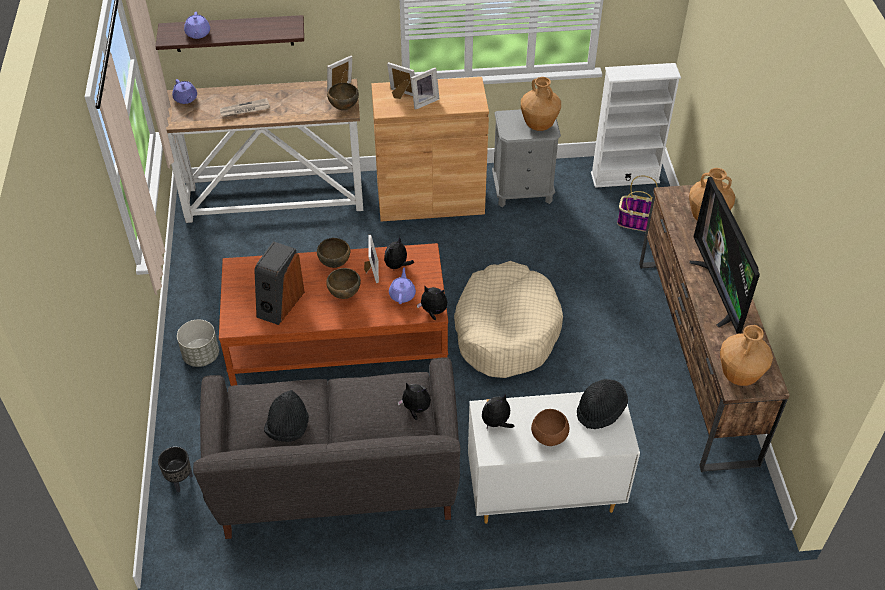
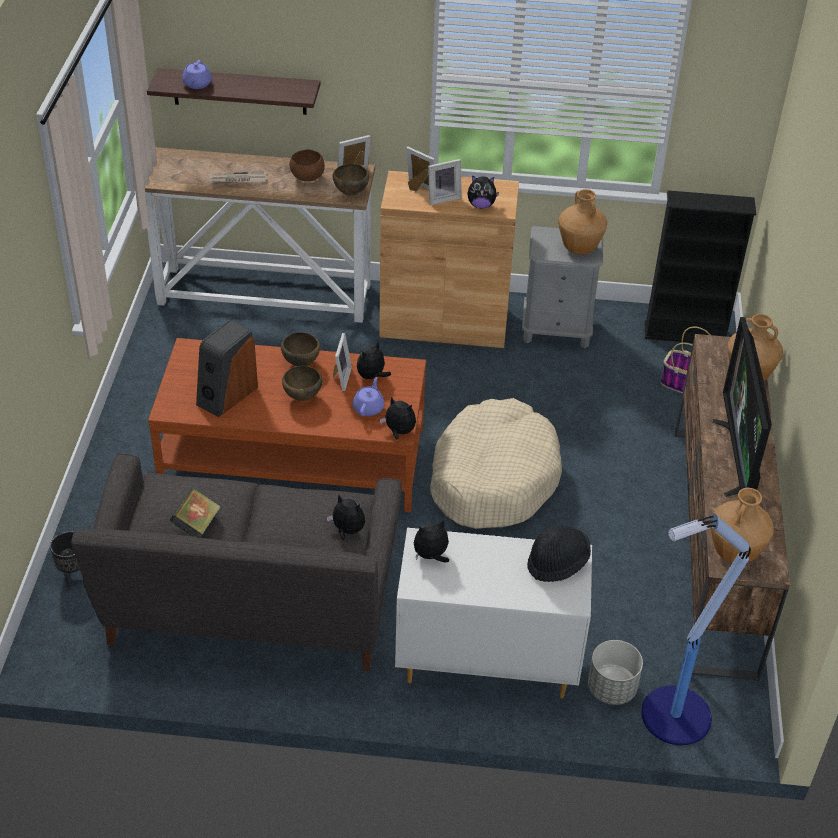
camera: 10 degrees right, 5 degrees down
purple teapot [172,79,197,104] -> none
grey planter [177,319,219,367] -> grey planter moved to [588,640,643,705]
black hat [264,390,309,442] -> book [169,488,221,537]
brown bowl [531,409,569,446] -> brown bowl moved to [289,150,325,182]
white bookcase [591,63,681,188] -> black bookcase [645,190,756,343]
none -> plush toy [467,175,499,209]
none -> floor lamp [641,513,751,745]

